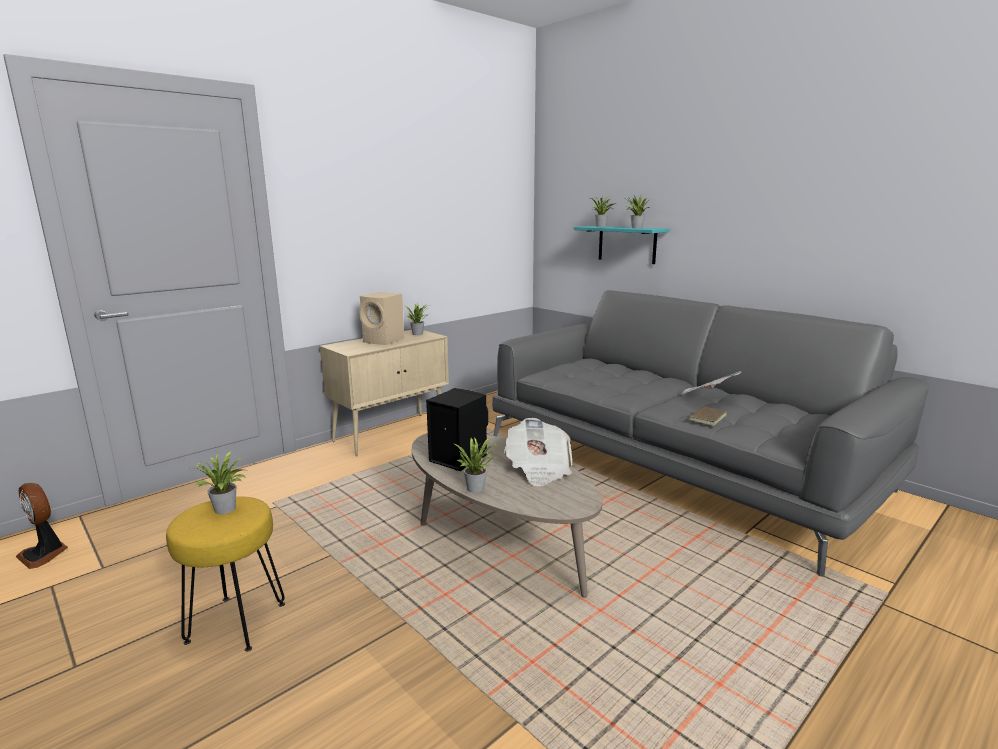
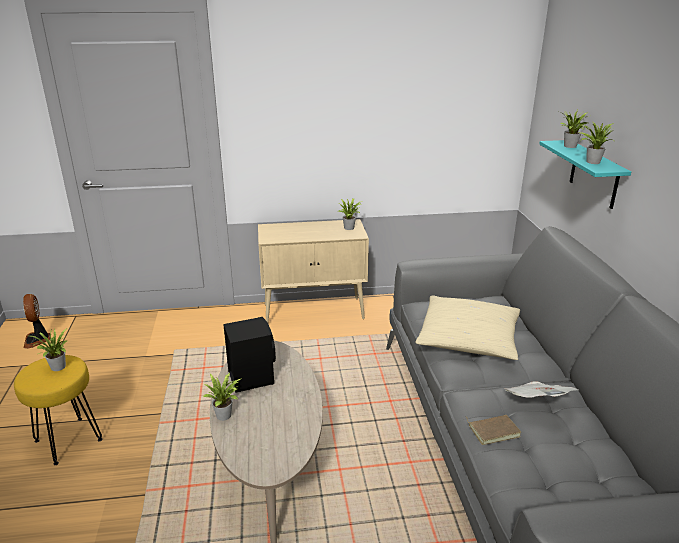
camera: 35 degrees right, 10 degrees up
beige speaker [359,292,404,345] -> none
newspaper [504,418,572,487] -> none
none -> beige pillow [415,296,520,360]

